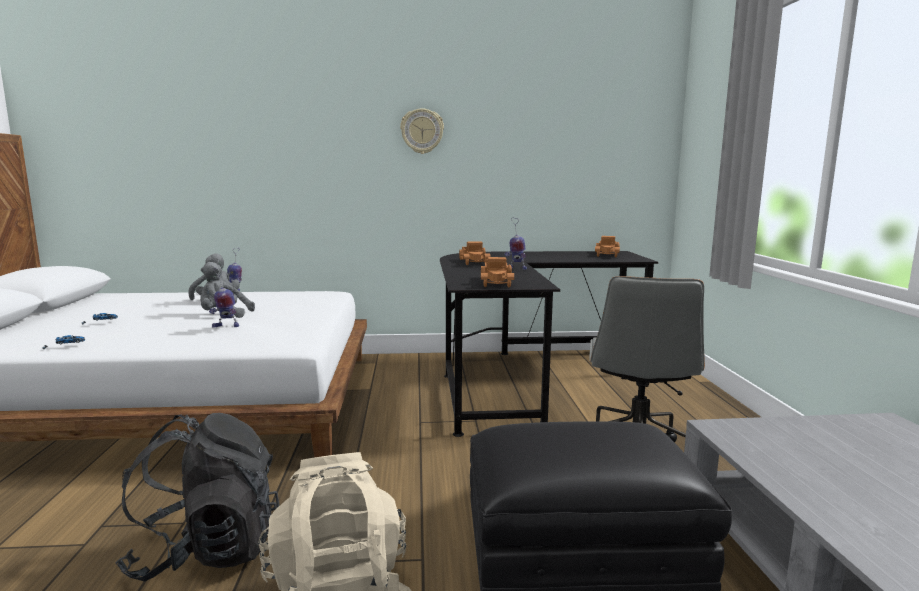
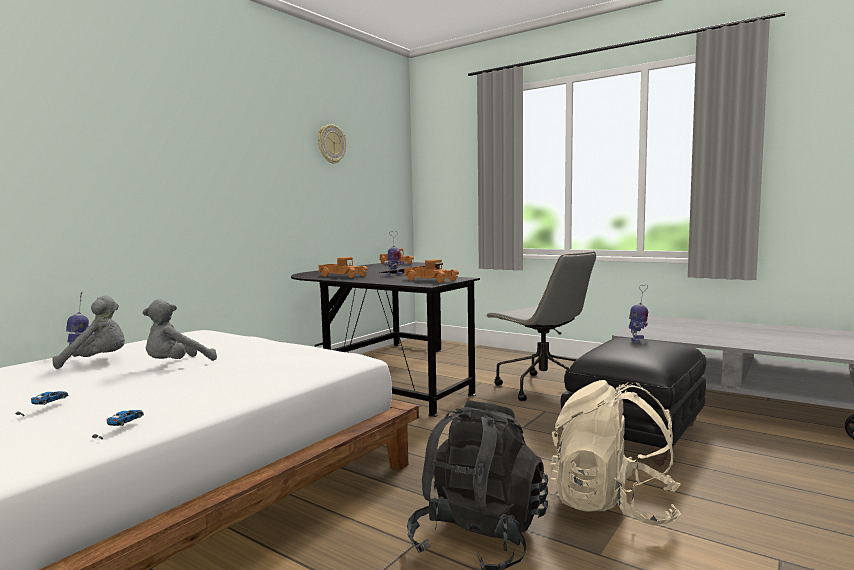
camera: 50 degrees left, 5 degrees down
toy robot [209,268,239,328] -> toy robot moved to [629,285,648,342]
wall clock [400,108,444,154] -> wall clock moved to [318,124,346,164]

